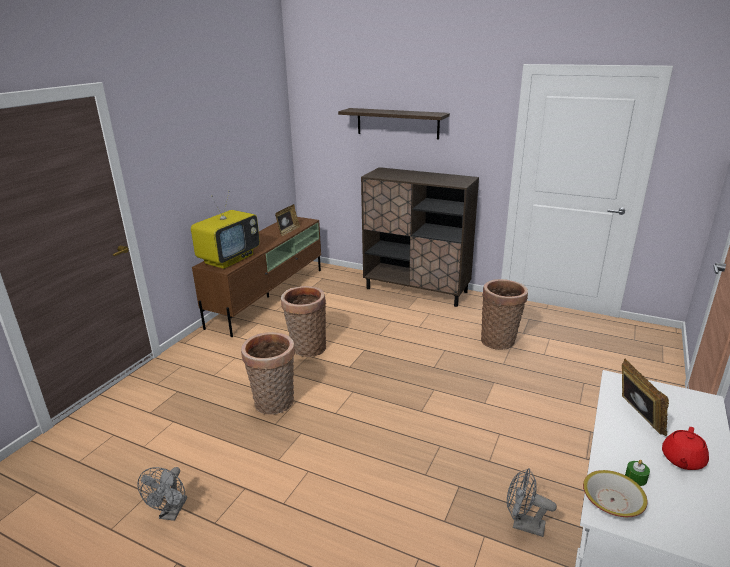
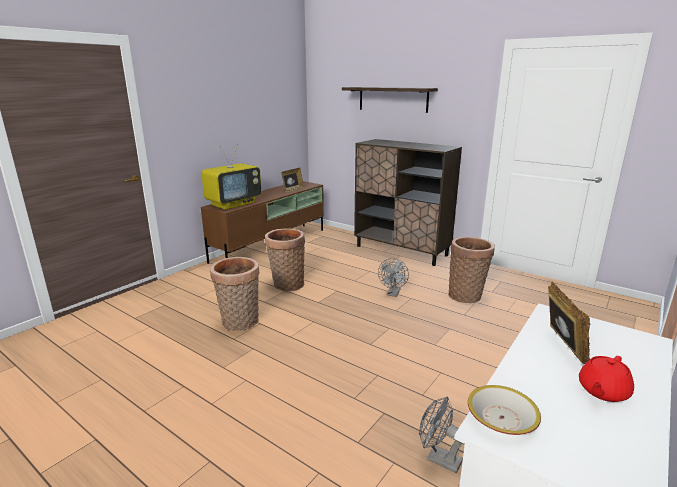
camera: 10 degrees right, 5 degrees down
grey fan [137,467,187,521] -> grey fan moved to [378,258,409,297]
green candle [625,460,650,486] -> none

